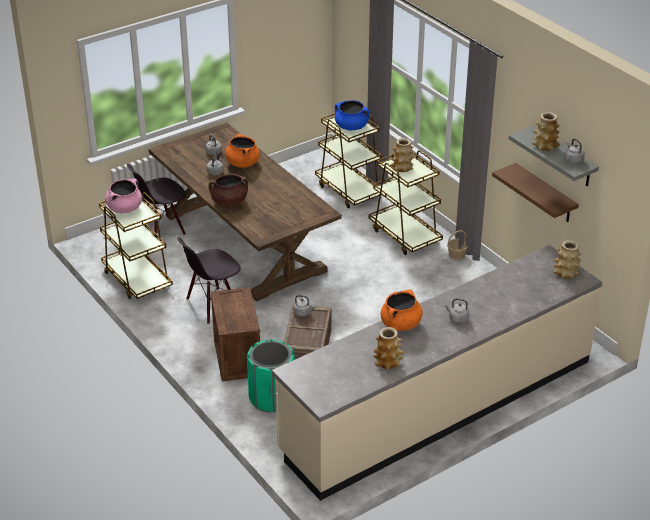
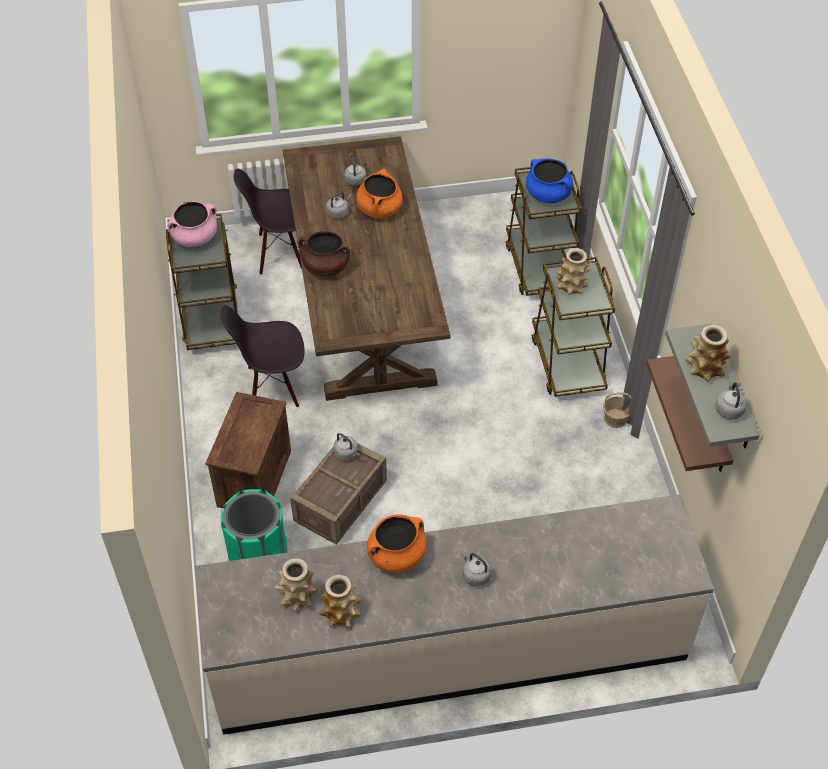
camera: 25 degrees right, 15 degrees up
vase [553,240,581,279] -> vase moved to [274,558,319,612]

